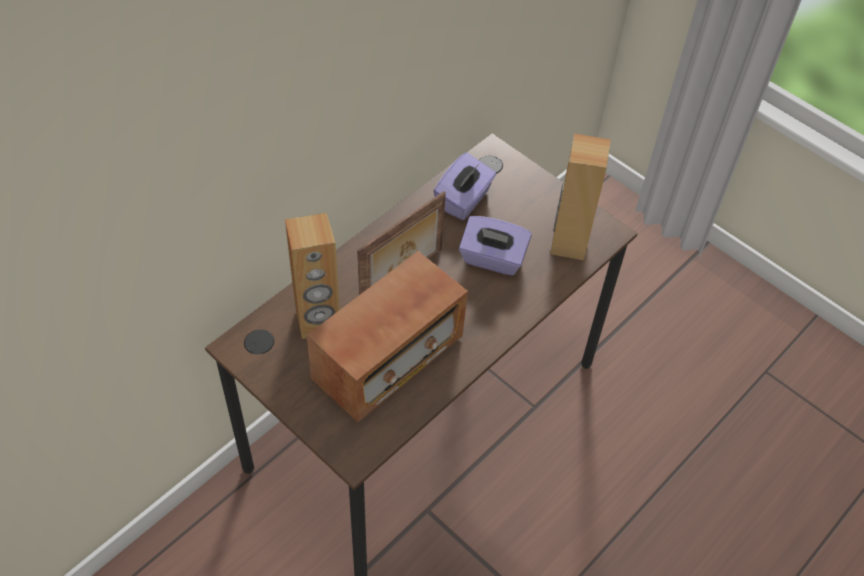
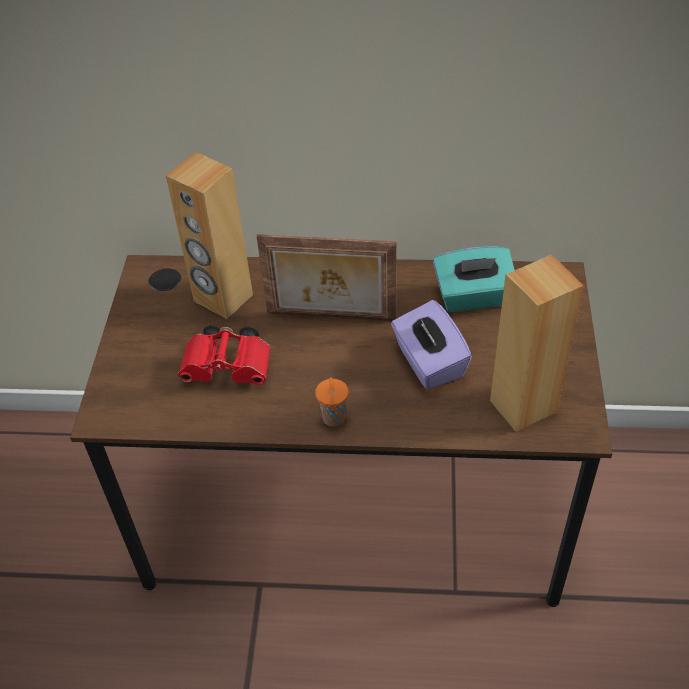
camera: 55 degrees right, 5 degrees down
radio [307,251,468,422] -> red binoculars [178,325,271,385]
purple tissue box [433,153,496,220] -> turquoise tissue box [433,246,515,312]
none -> orange cup [315,377,349,427]

